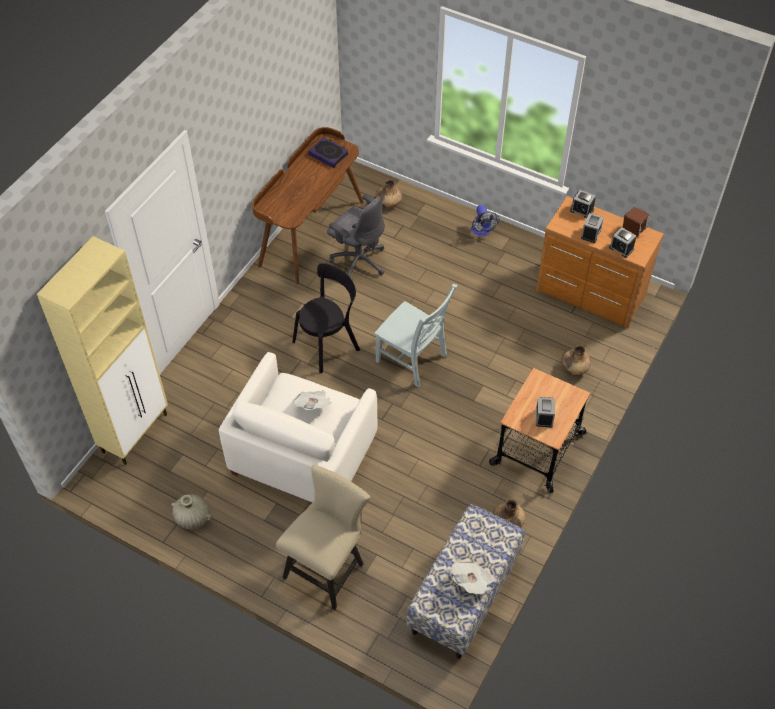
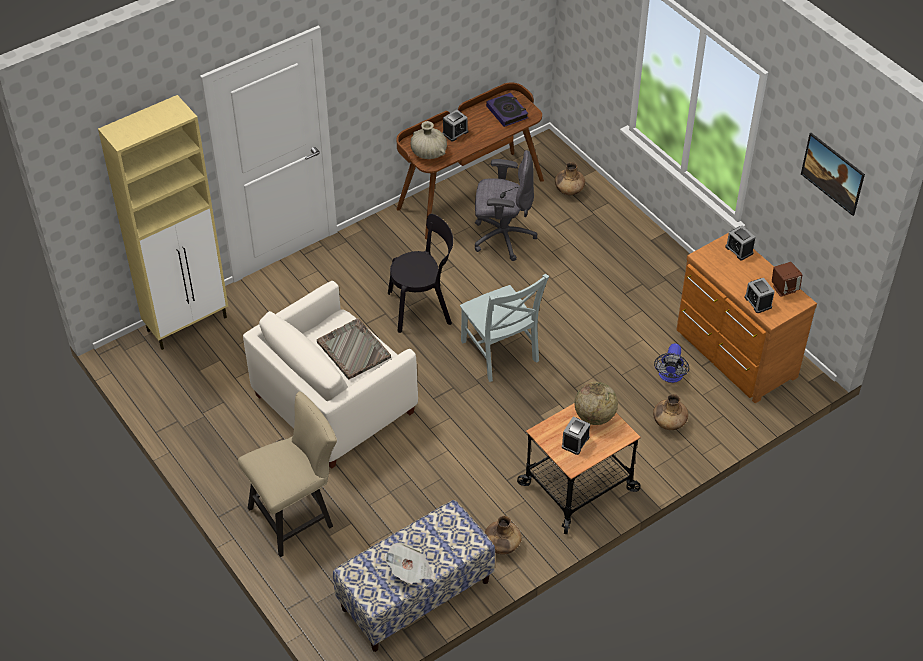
camera: 25 degrees right, 5 degrees down
beige vase [171,494,212,529] -> beige vase moved to [411,121,447,159]
newspaper [293,390,331,410] -> grey tray [317,318,391,379]
grey office chair [327,194,385,281] -> grey office chair turned 60 degrees counterclockwise [475,150,537,261]
fan [471,205,499,236] -> fan moved to [654,343,689,383]
alarm clock [581,213,604,243] -> alarm clock moved to [442,110,468,141]
none -> globe [574,382,618,425]
none -> picture [801,133,865,216]

